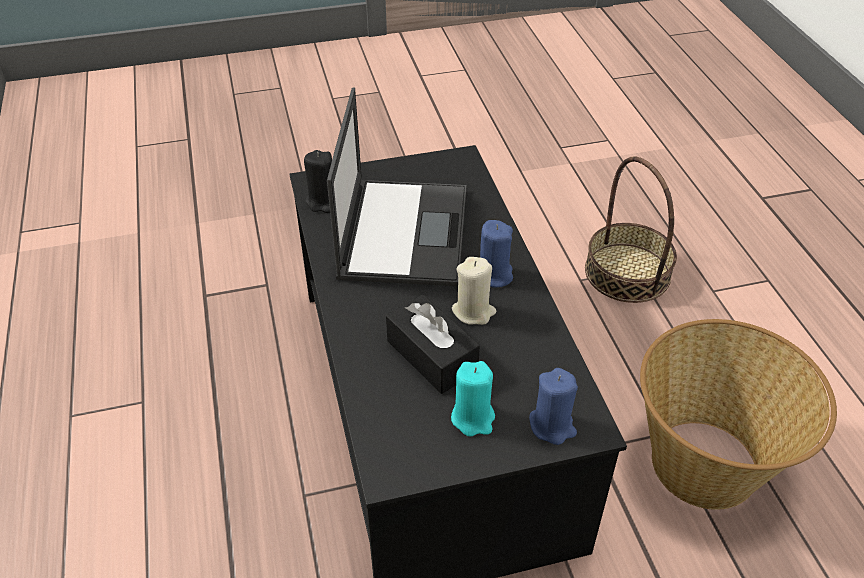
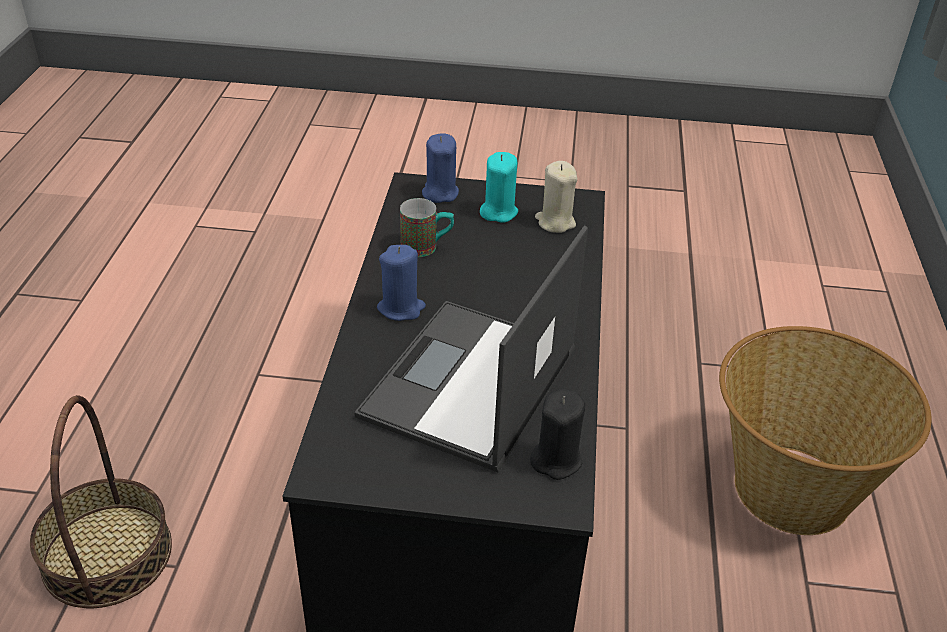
camera: 160 degrees left, 5 degrees down
black tissue box [386,295,480,394] -> none
beige candle [452,257,496,325] -> beige candle moved to [535,161,577,233]
basket [640,319,837,510] -> basket moved to [719,326,932,535]
none -> mug [400,198,454,257]

